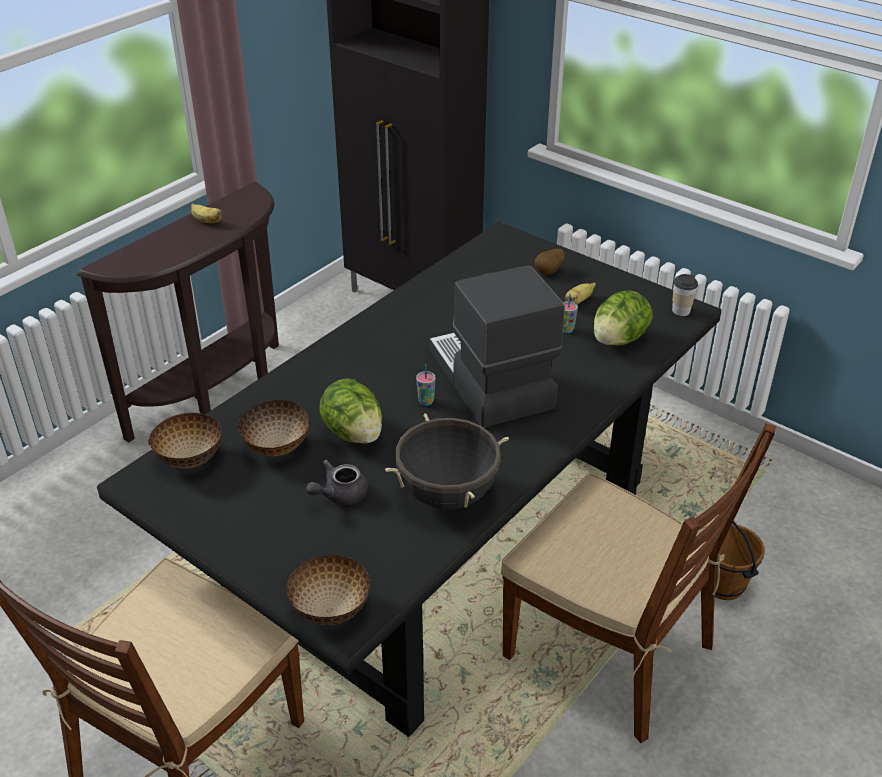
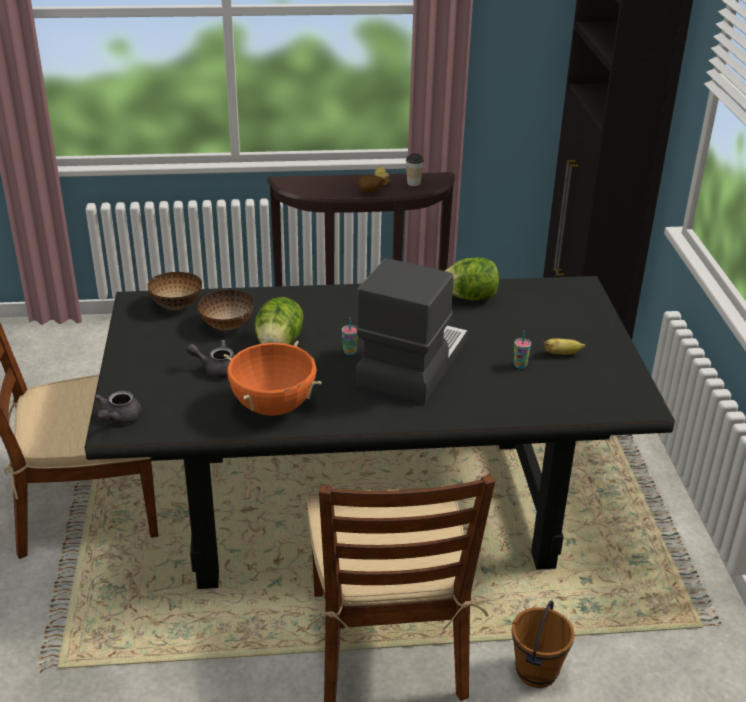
camera: 45 degrees right, 5 degrees down
bowl [287,555,370,625] -> grey teapot [94,391,142,424]
black cooking pot [385,413,509,509] -> orange cooking pot [224,341,322,416]
potato [534,249,565,275] -> potato moved to [358,175,383,194]
lettuce [594,290,653,346] -> lettuce moved to [445,257,499,301]
cup [672,274,698,316] -> cup moved to [406,154,424,186]

